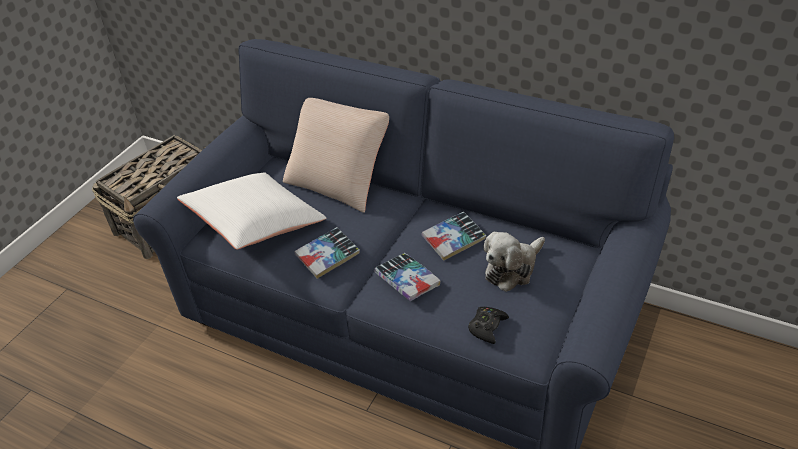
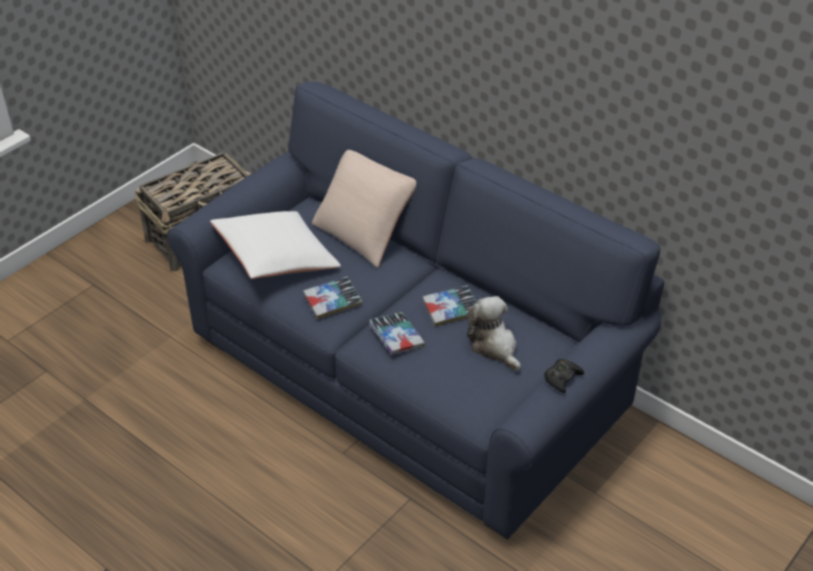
camera: 10 degrees right, 0 degrees up
black game controller [468,307,509,344] -> black game controller moved to [544,359,584,393]
plush toy [483,232,545,292] -> plush toy turned 90 degrees clockwise [467,296,521,371]

